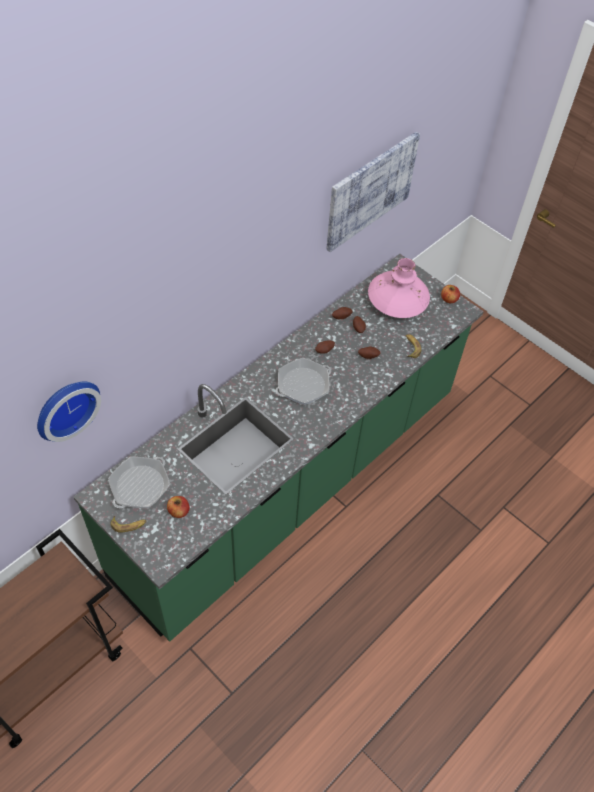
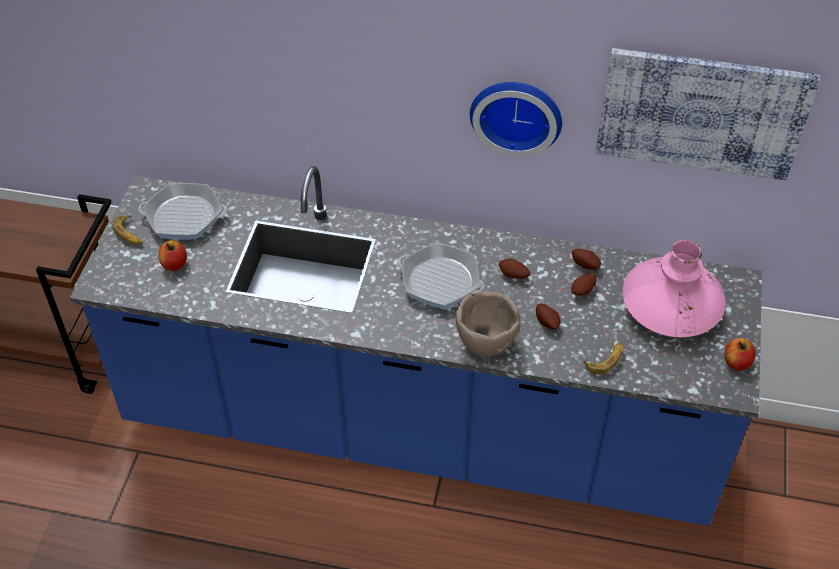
camera: 60 degrees right, 5 degrees down
wall clock [37,381,101,442] -> wall clock moved to [470,82,562,157]
green counter [74,254,484,642] -> blue counter [70,166,762,526]
none -> brown bowl [455,291,520,357]

